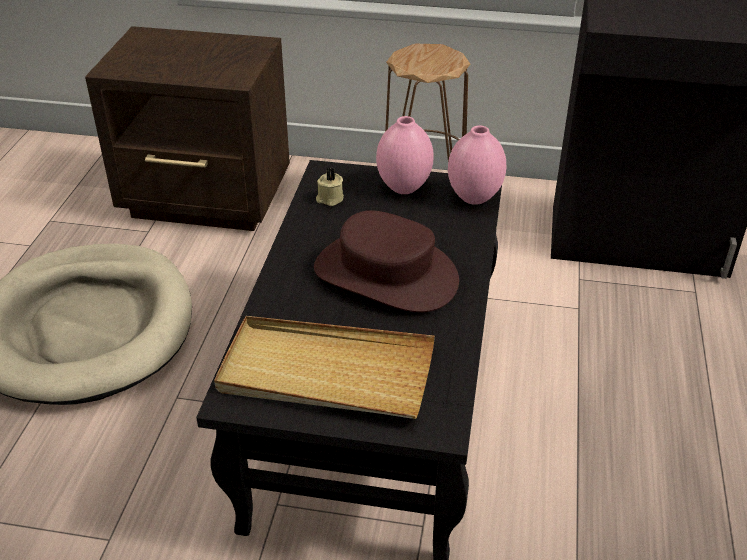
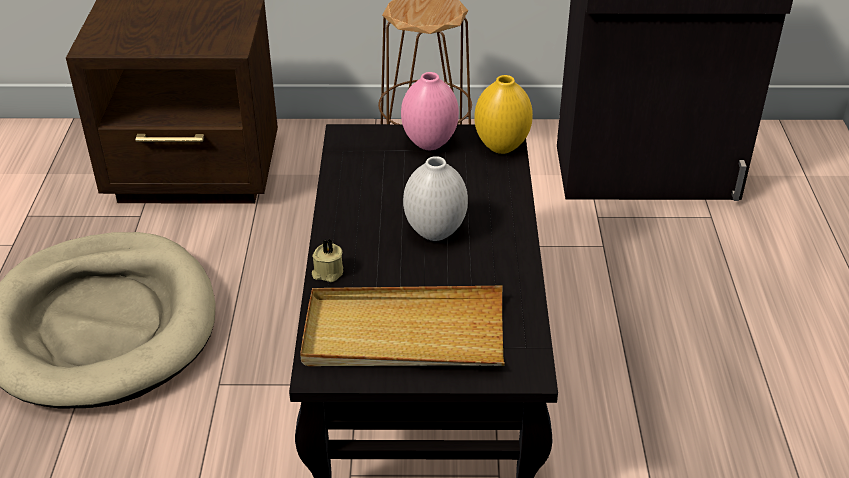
camera: 10 degrees left, 0 degrees up
brown hat [314,210,459,312] -> white vase [403,156,468,241]
beige candle [316,168,344,206] -> beige candle moved to [312,239,343,282]
pink vase [448,125,506,205] -> yellow vase [474,75,533,154]

